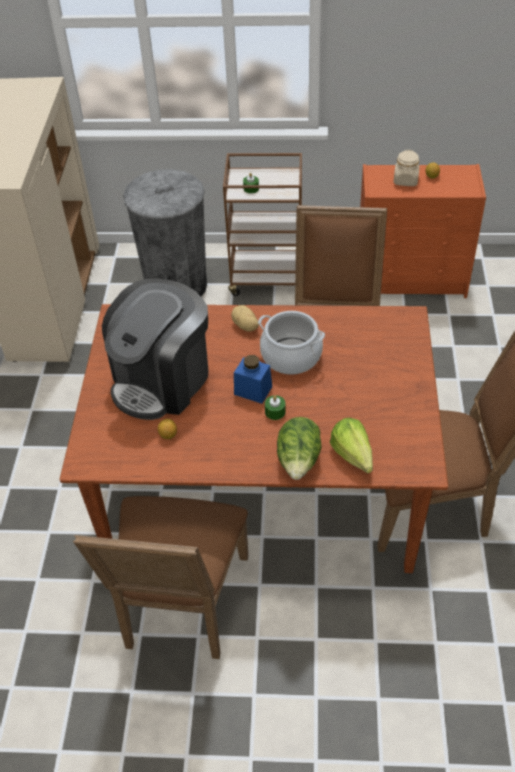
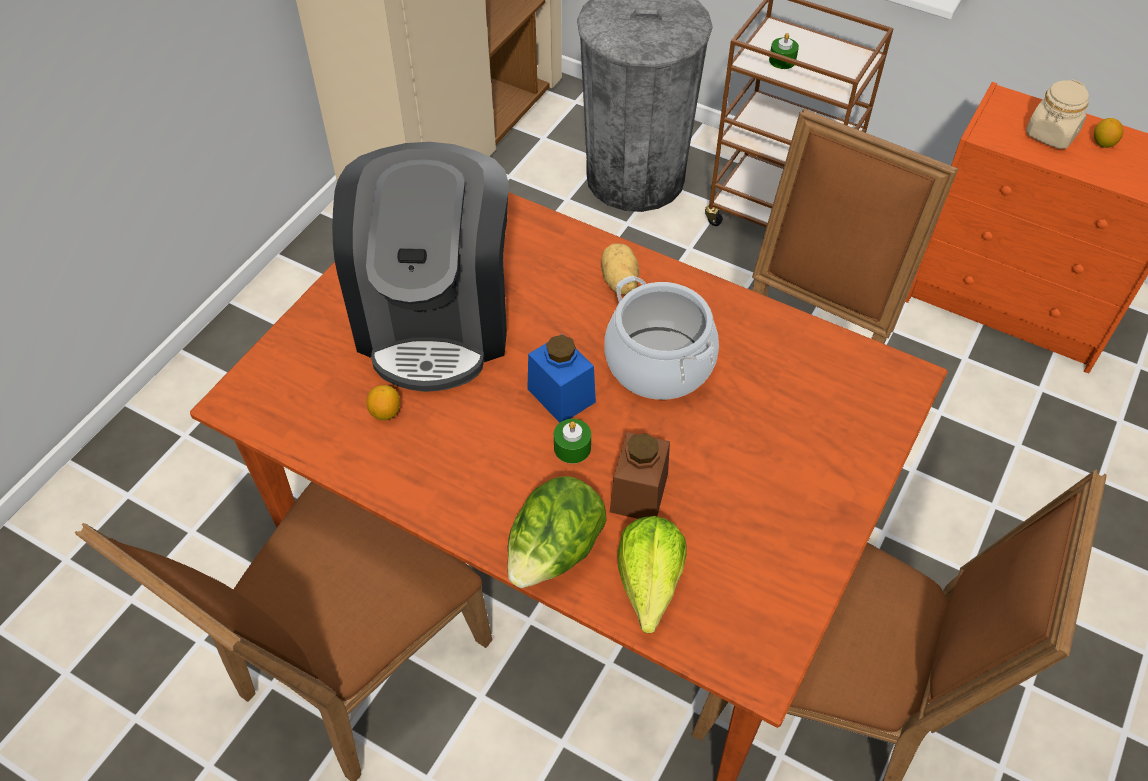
camera: 25 degrees right, 5 degrees up
coffee machine [102,279,208,420] -> coffee machine turned 60 degrees counterclockwise [332,142,509,392]
none -> brown jar [610,432,670,519]

